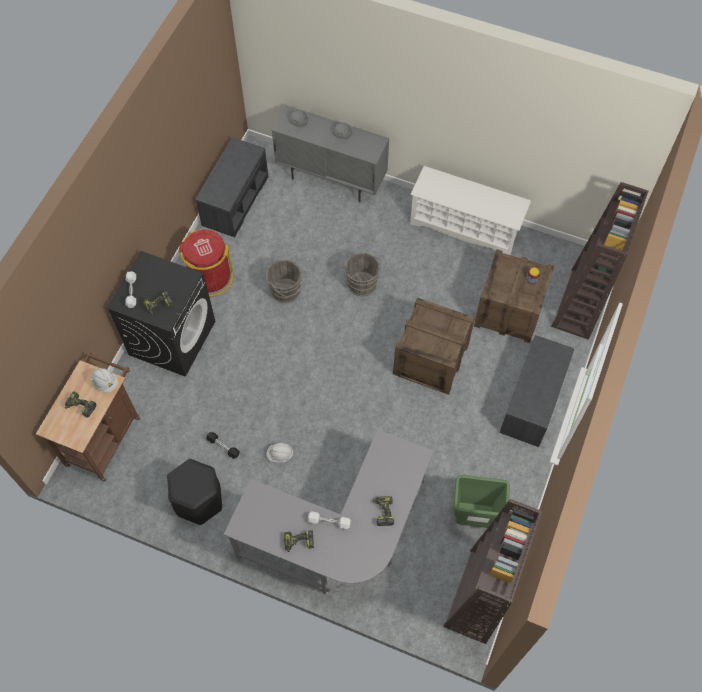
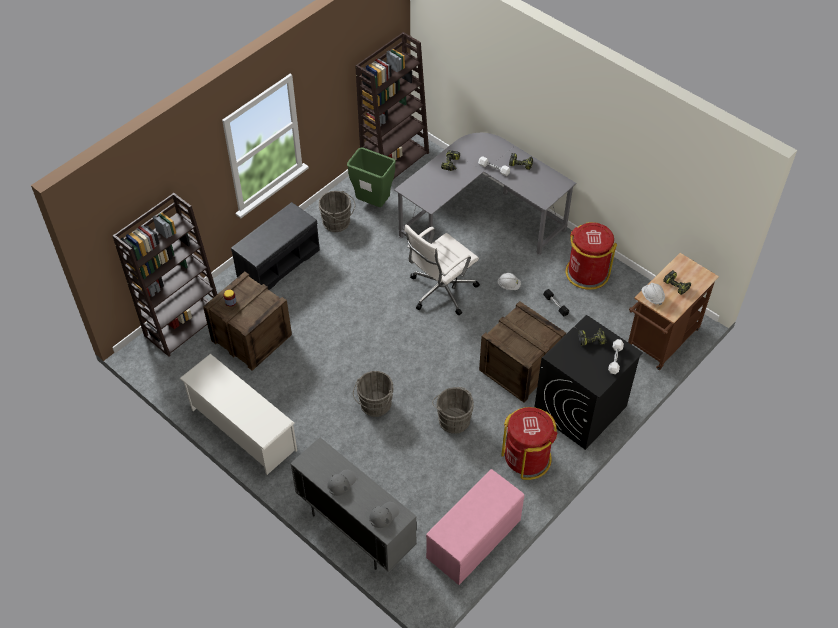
camera: 160 degrees left, 10 degrees down
black stool [167,459,222,525] -> red trash can [566,222,617,290]
grey bench [196,137,268,237] -> pink bench [426,469,525,585]
crate [393,297,475,395] -> crate moved to [479,301,566,402]
none -> grey bucket [319,191,355,232]
none -> white office chair [404,224,480,315]

